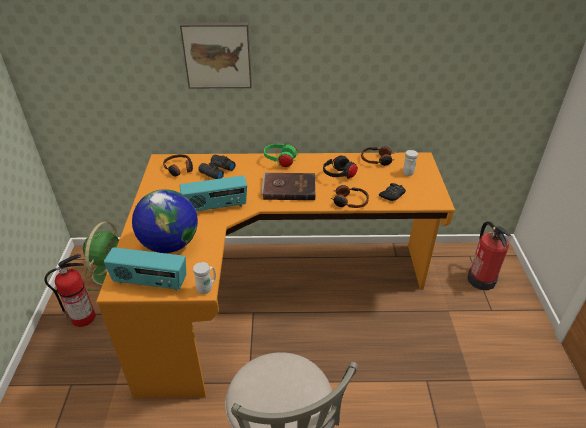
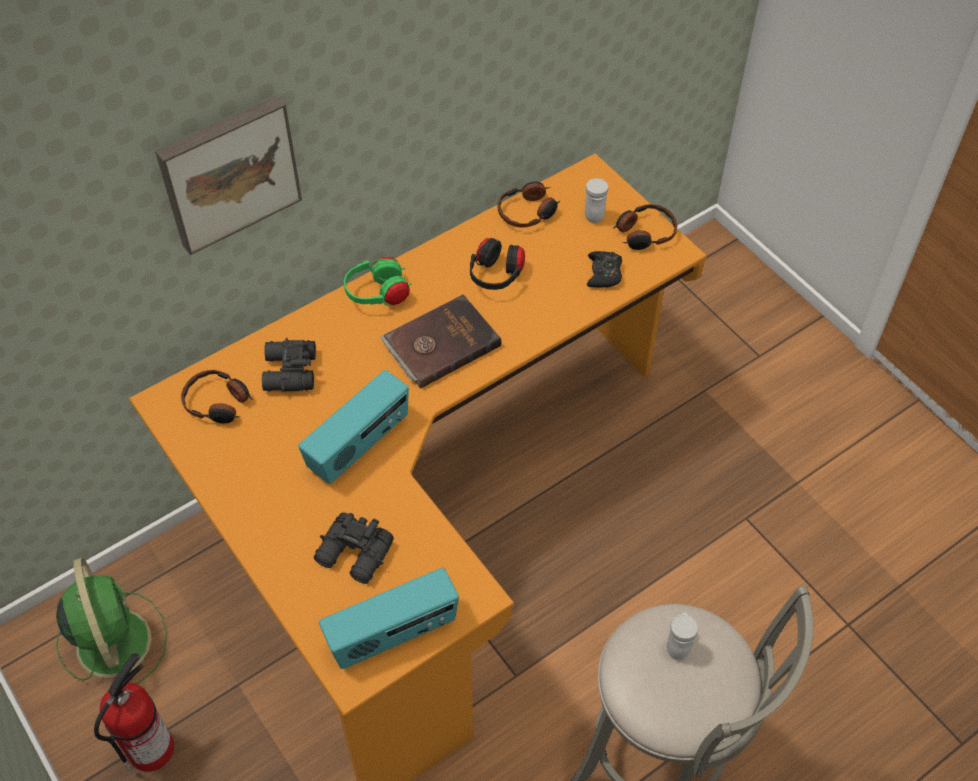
camera: 35 degrees left, 15 degrees up
globe [132,189,198,253] -> black binoculars [314,512,394,584]
white mug [193,262,216,294] -> white mug moved to [667,613,698,660]
headphones [331,185,369,208] -> headphones moved to [614,204,678,250]
fire extinguisher [467,221,511,290] -> none

